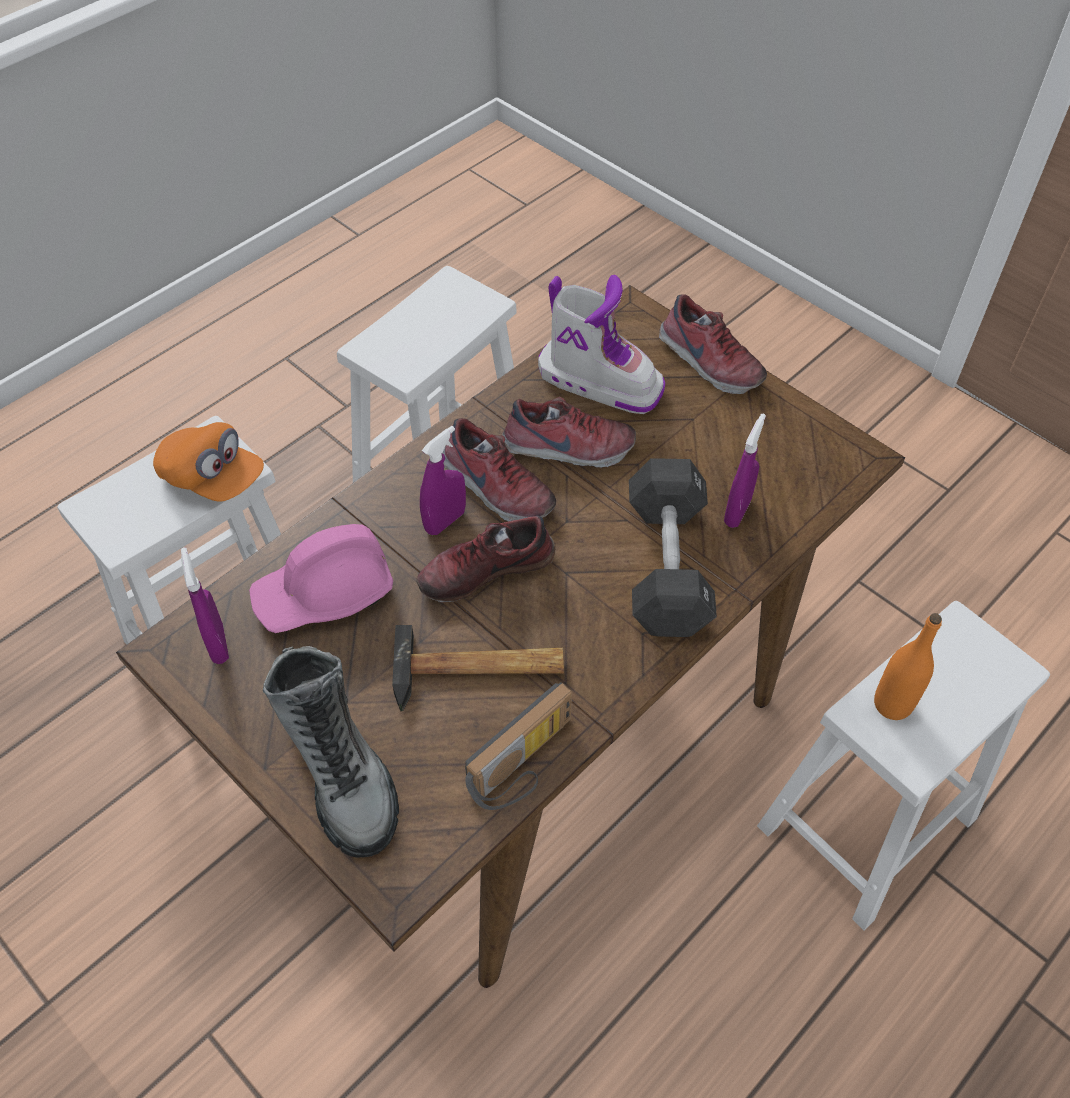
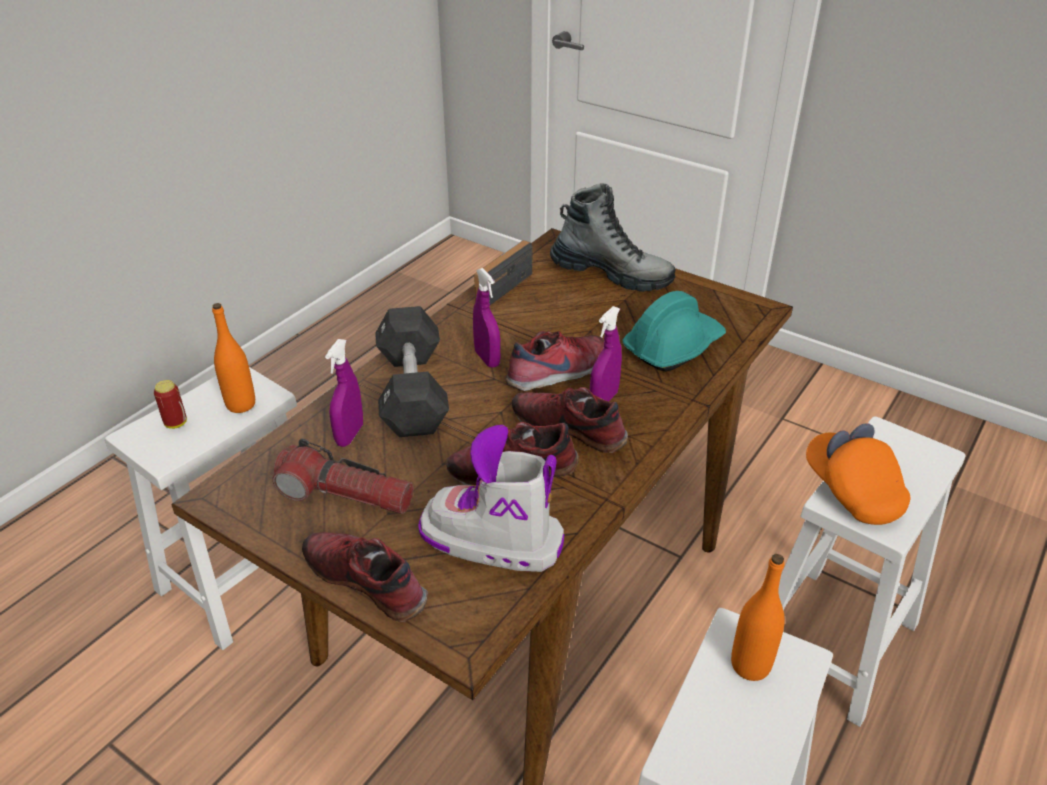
camera: 170 degrees right, 15 degrees down
orange cap [153,422,264,502] -> orange cap turned 45 degrees clockwise [806,423,910,525]
purple spray bottle [181,547,229,664] -> purple spray bottle moved to [473,268,501,368]
pink hard hat [249,524,393,633] -> turquoise hard hat [622,291,726,372]
boot [263,646,399,857] -> boot turned 150 degrees clockwise [550,183,676,292]
hammer [392,625,564,711] -> none
none -> can [154,380,187,429]
none -> flashlight [273,439,414,514]
none -> orange bottle [731,554,785,681]

